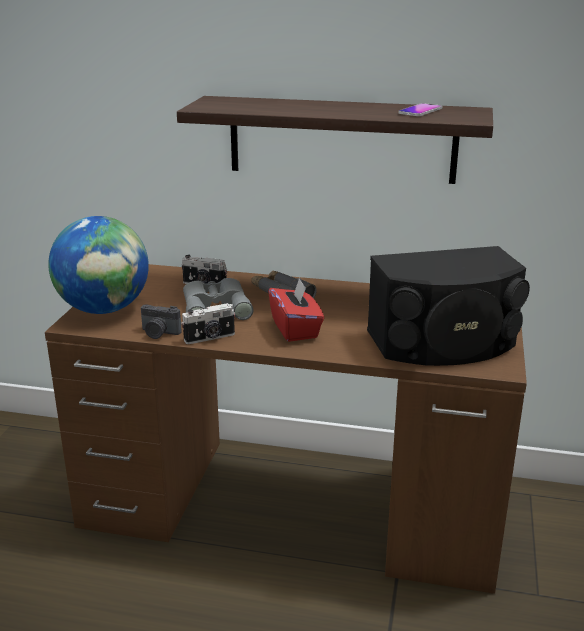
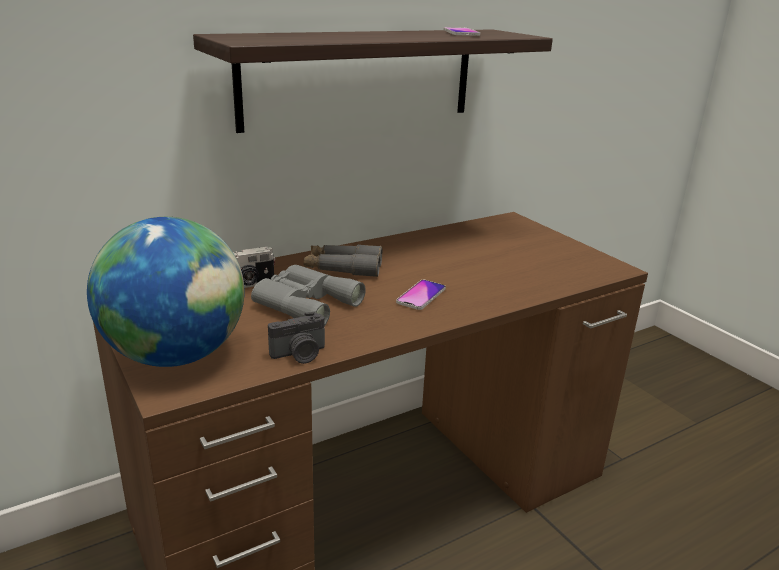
camera: 45 degrees left, 0 degrees up
camera [181,303,236,344] -> none
red tissue box [268,278,324,342] -> phone [396,280,446,310]
black speaker [367,246,530,366] -> none

